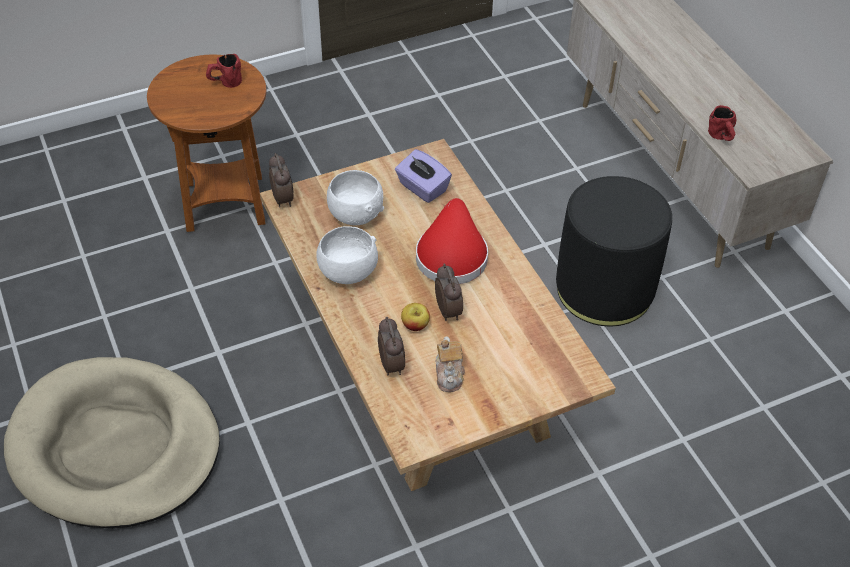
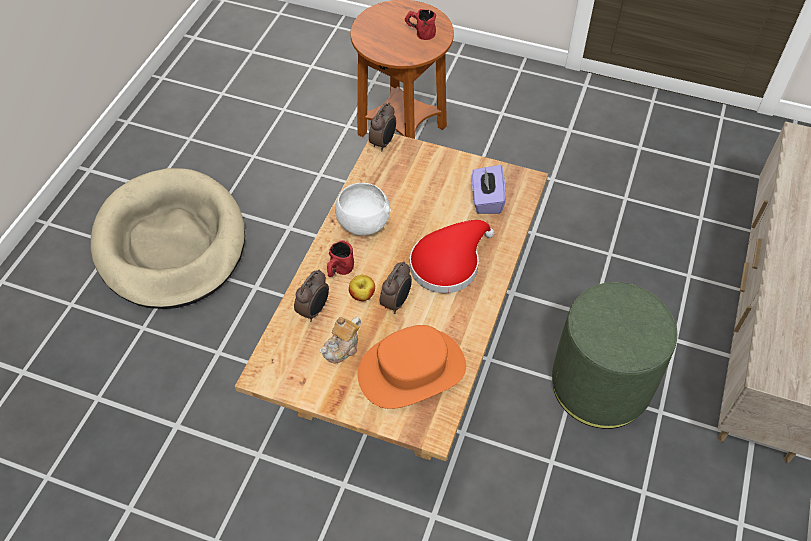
camera: 45 degrees right, 5 degrees up
white bowl [327,170,384,225] -> none
black ottoman [556,176,672,326] -> green ottoman [552,282,677,429]
red mug [708,105,736,141] -> red mug moved to [327,240,354,277]
none -> orange hat [358,325,466,409]

